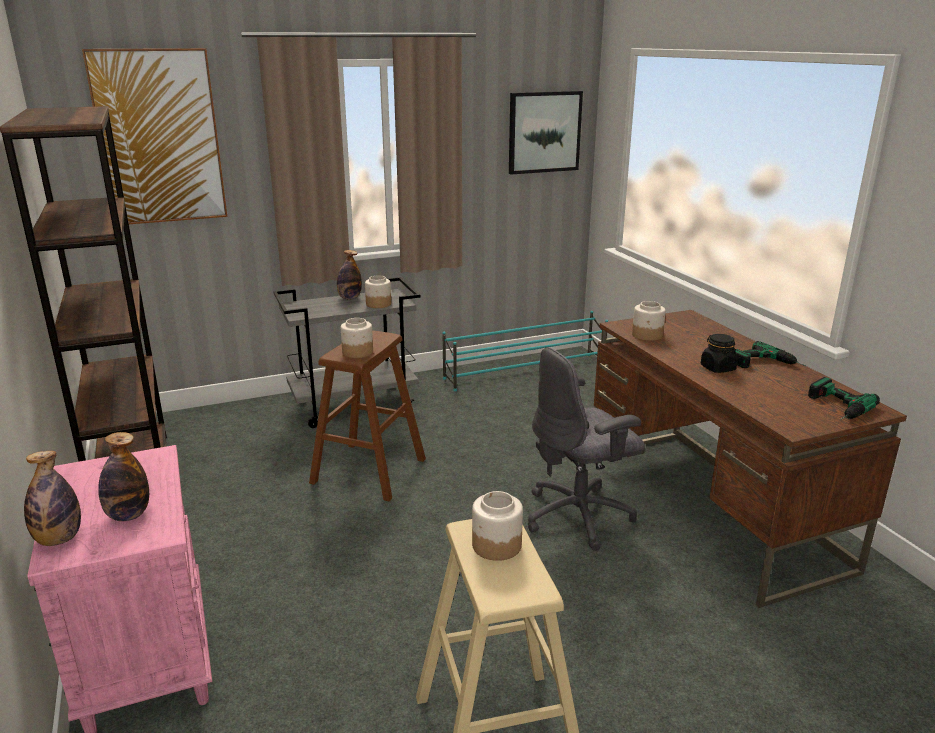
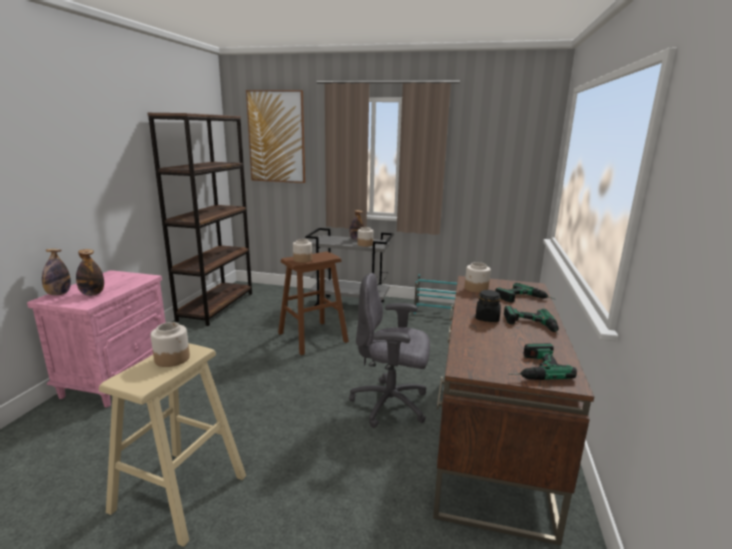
camera: 35 degrees right, 5 degrees down
picture [509,91,583,175] -> none
none -> power drill [495,283,556,303]

